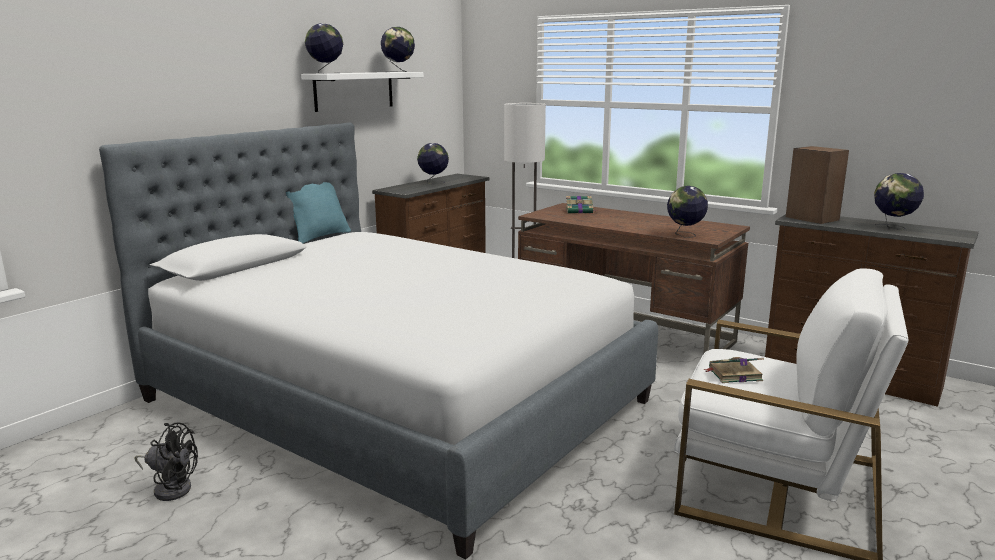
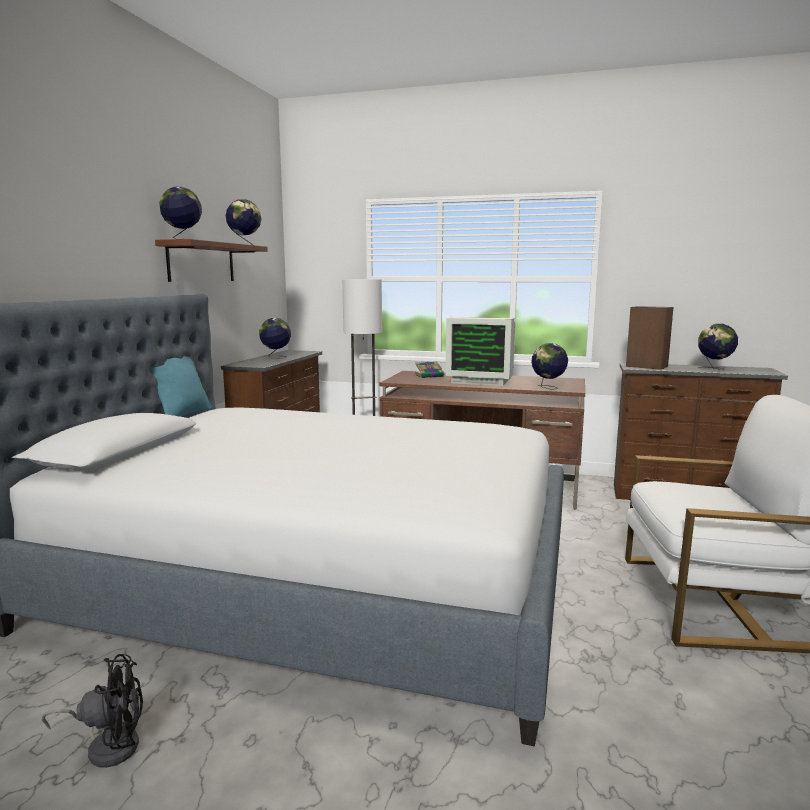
camera: 20 degrees left, 5 degrees down
white shelf [301,72,424,112] -> brown shelf [155,239,268,282]
book [703,357,764,383] -> none
none -> monitor [445,317,515,386]

